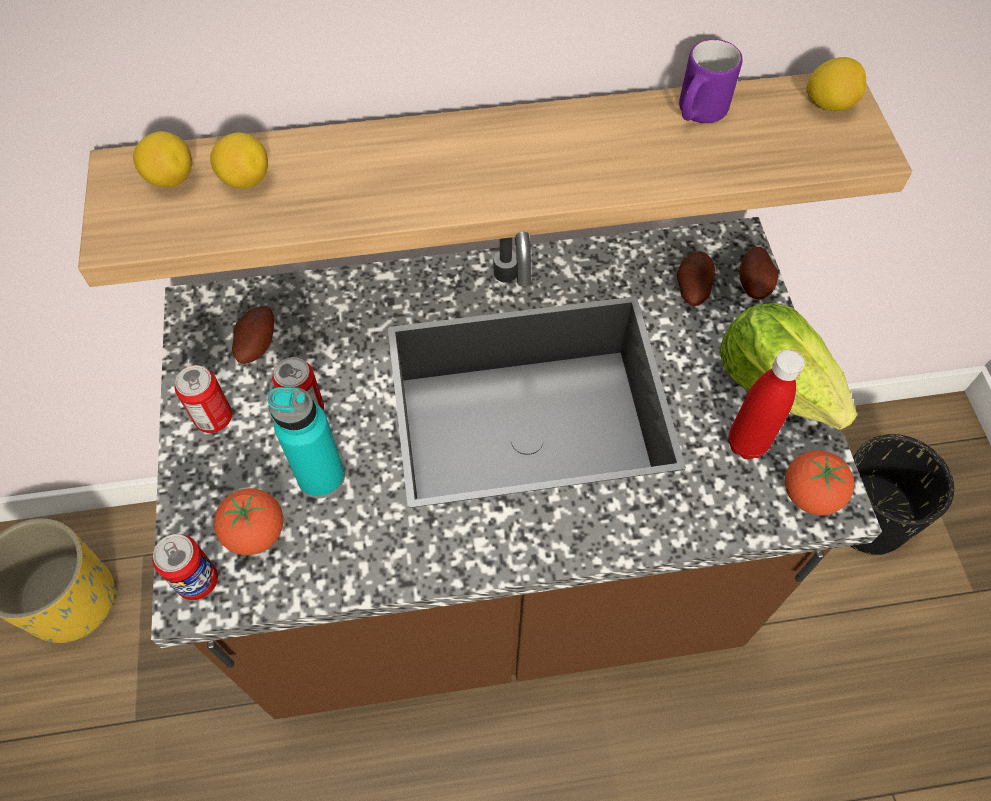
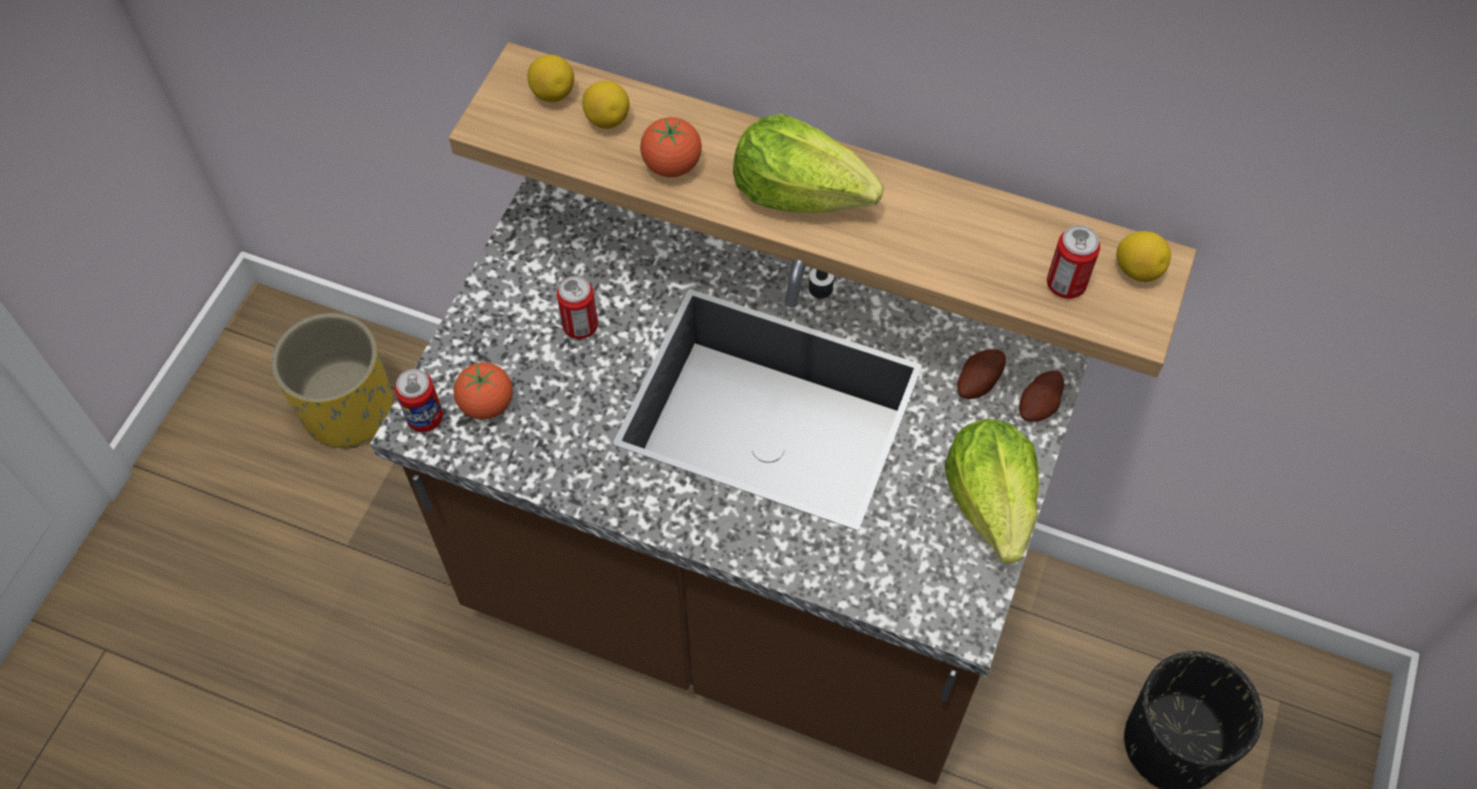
camera: 30 degrees right, 0 degrees up
can [175,365,232,433] -> can moved to [1047,225,1100,299]
potato [232,306,274,364] -> none
turquoise bottle [268,387,345,498] -> none
purple mug [679,39,742,123] -> none
red bottle [729,349,805,459] -> none
tomato [785,450,854,515] -> tomato moved to [640,117,702,177]
none -> lettuce [733,114,884,213]

